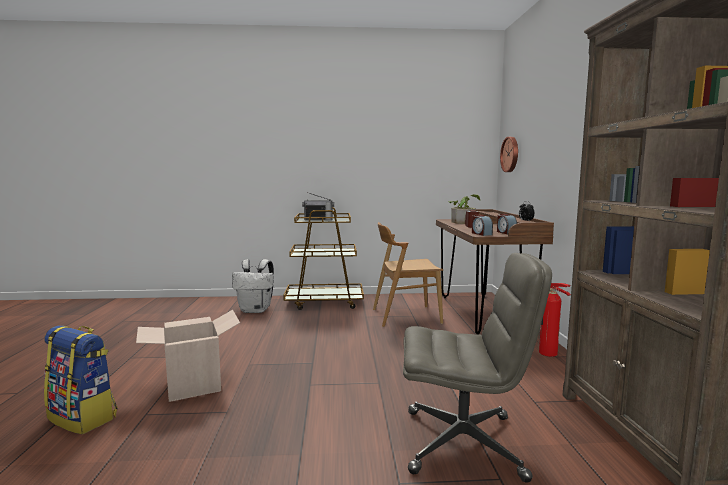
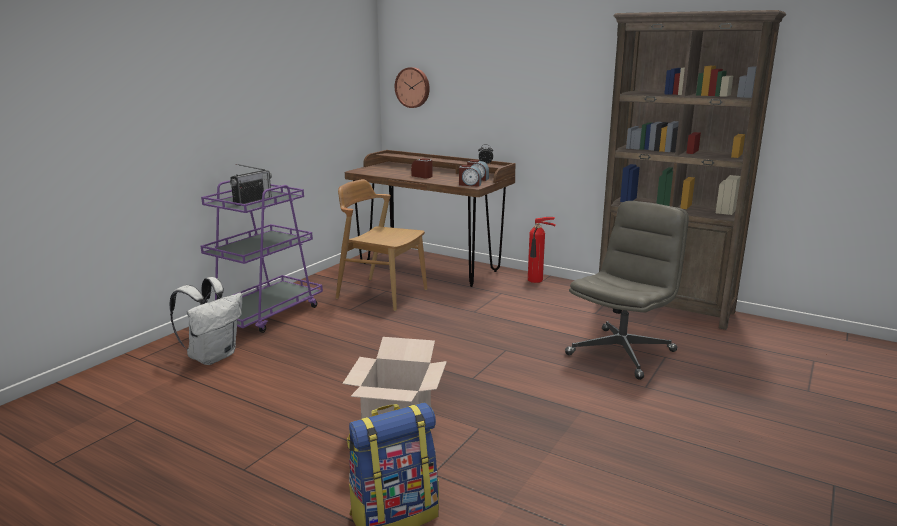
camera: 55 degrees left, 10 degrees up
brown cart [283,207,364,310] -> purple cart [201,180,323,333]
brown chair [373,222,443,327] -> brown chair turned 90 degrees clockwise [336,179,427,311]
potted plant [448,194,480,224] -> none

